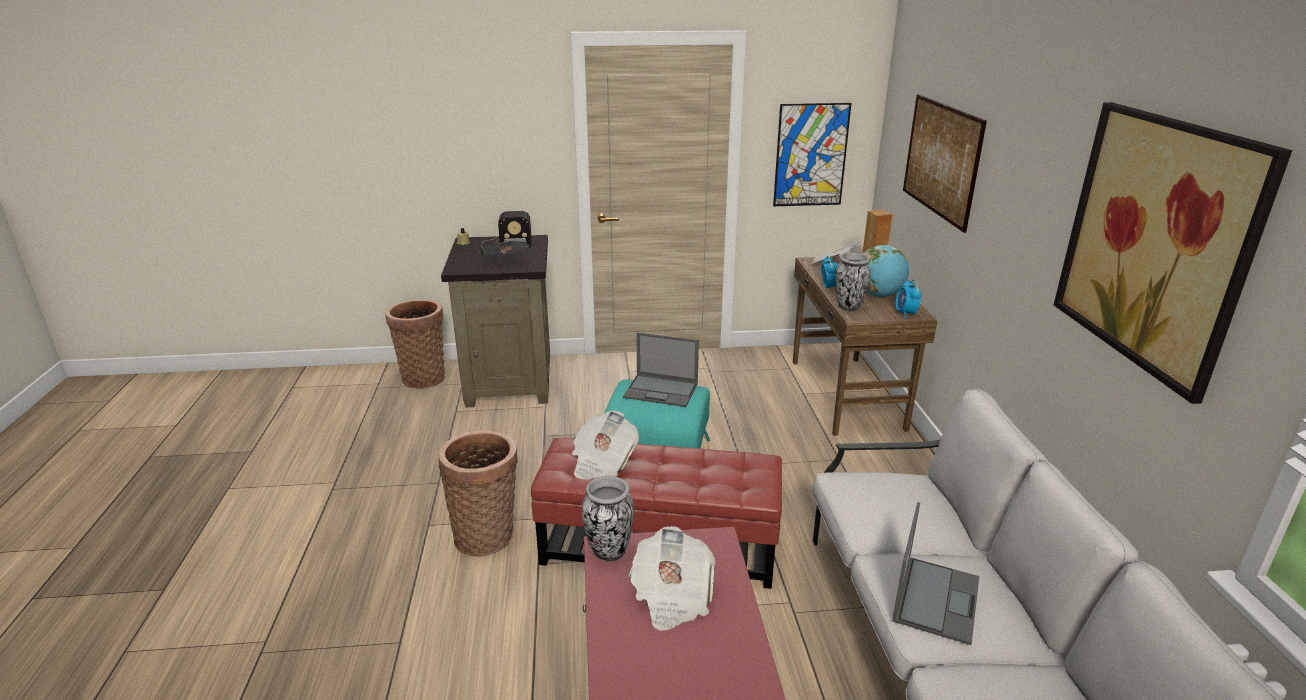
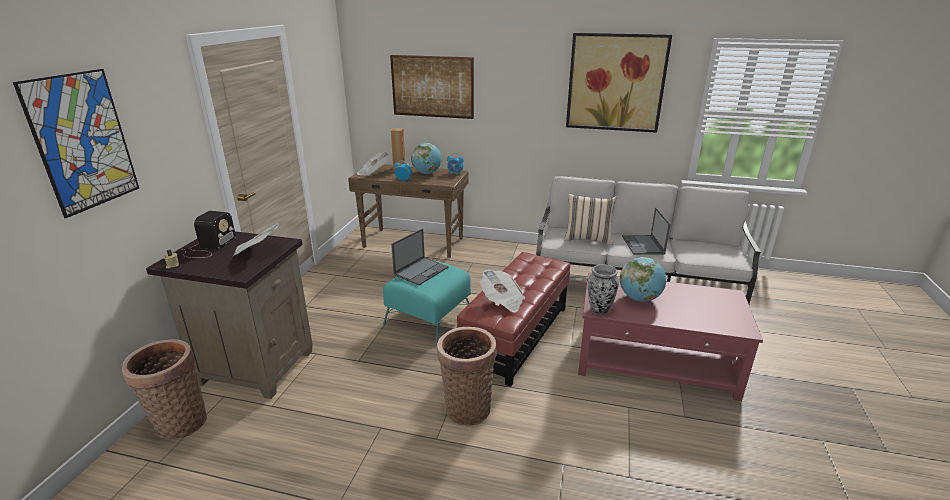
camera: 70 degrees left, 0 degrees up
newspaper [629,526,715,631] -> globe [620,257,666,302]
picture [773,103,852,206] -> picture moved to [13,69,139,218]
vase [835,253,871,311] -> none
laptop [892,502,979,645] -> laptop turned 135 degrees counterclockwise [622,207,671,255]
none -> beige pillow [564,194,616,245]

